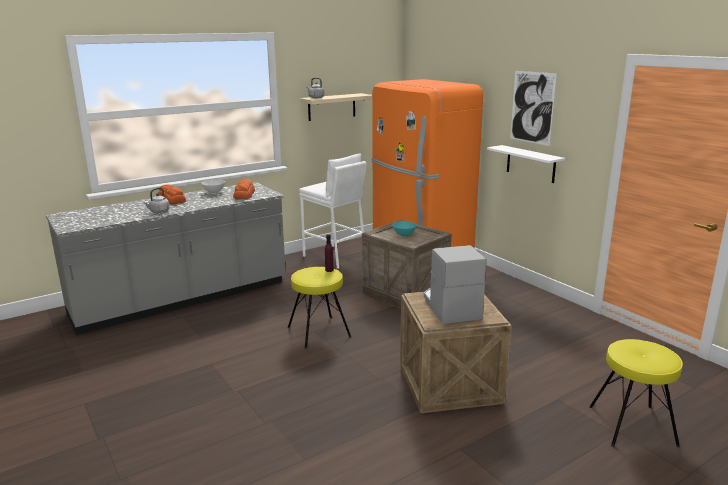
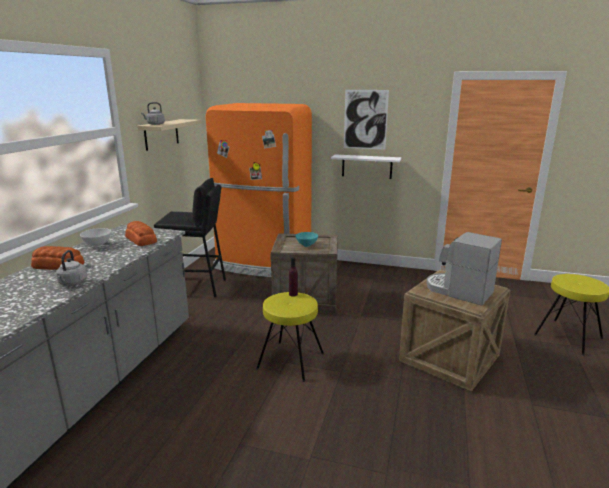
camera: 40 degrees left, 0 degrees up
white stool [299,153,367,269] -> black stool [154,178,226,297]

